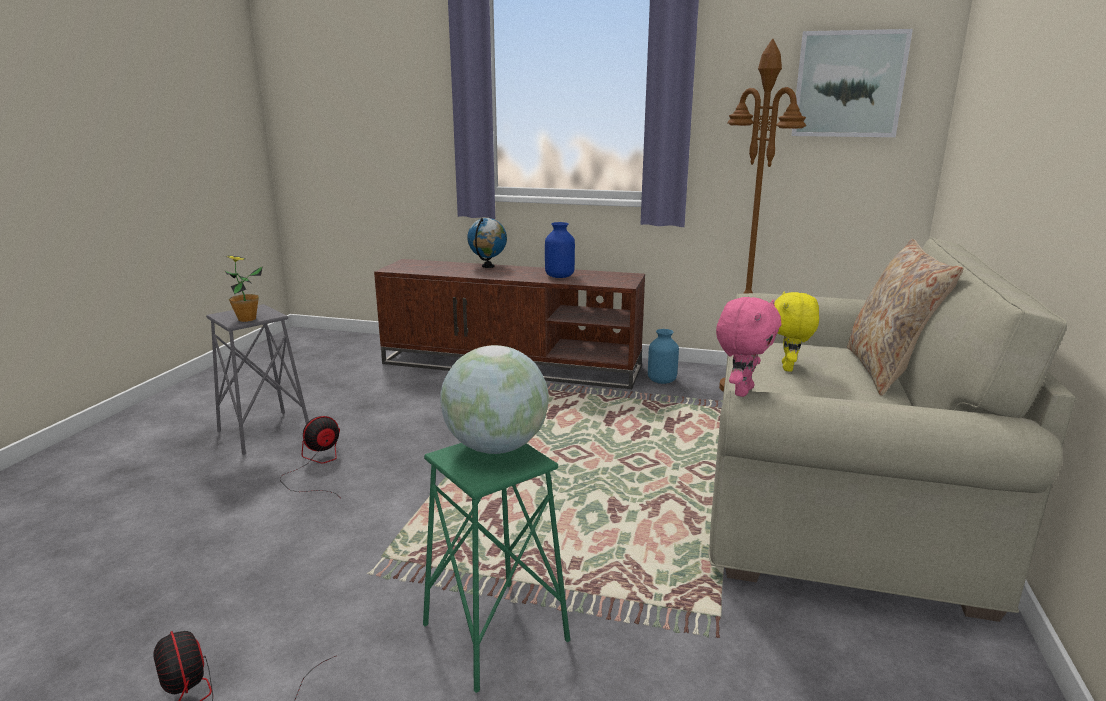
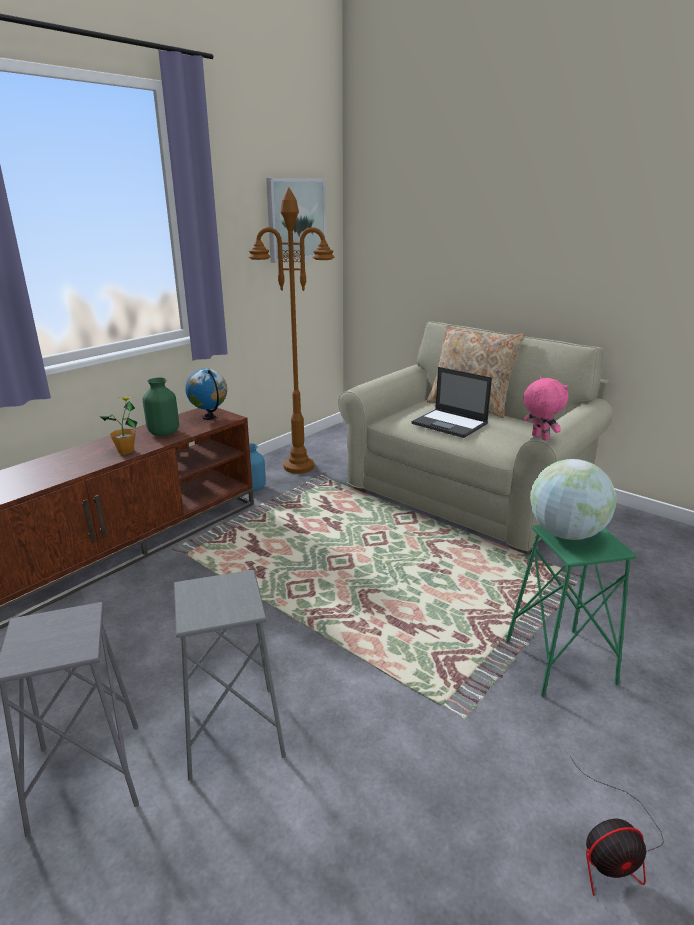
camera: 65 degrees left, 5 degrees up
potted plant [225,255,263,322] -> potted plant moved to [100,397,138,454]
fan [280,416,341,498] -> grey stool [174,570,286,781]
globe [467,218,507,268] -> globe moved to [185,368,227,420]
blue vase [545,222,575,278] -> green vase [143,378,179,436]
yellow plush toy [774,291,819,372] -> laptop [411,367,492,438]

